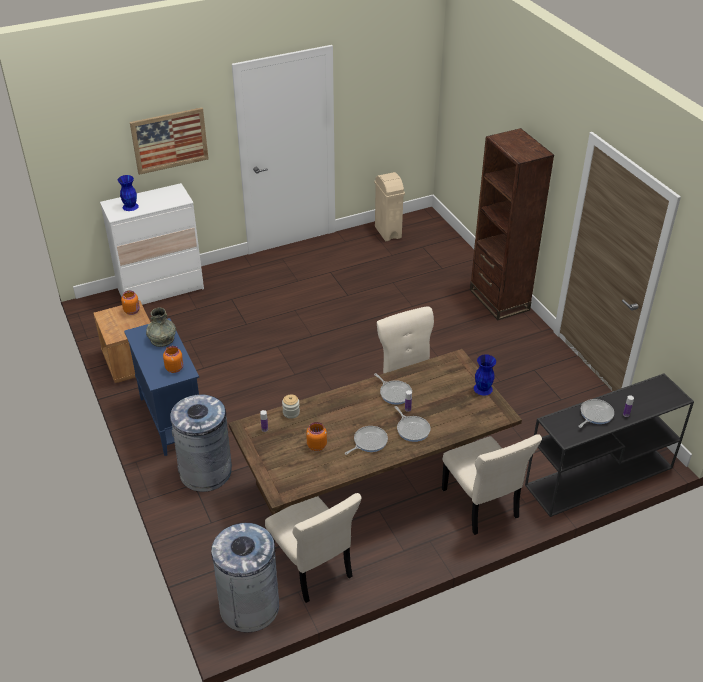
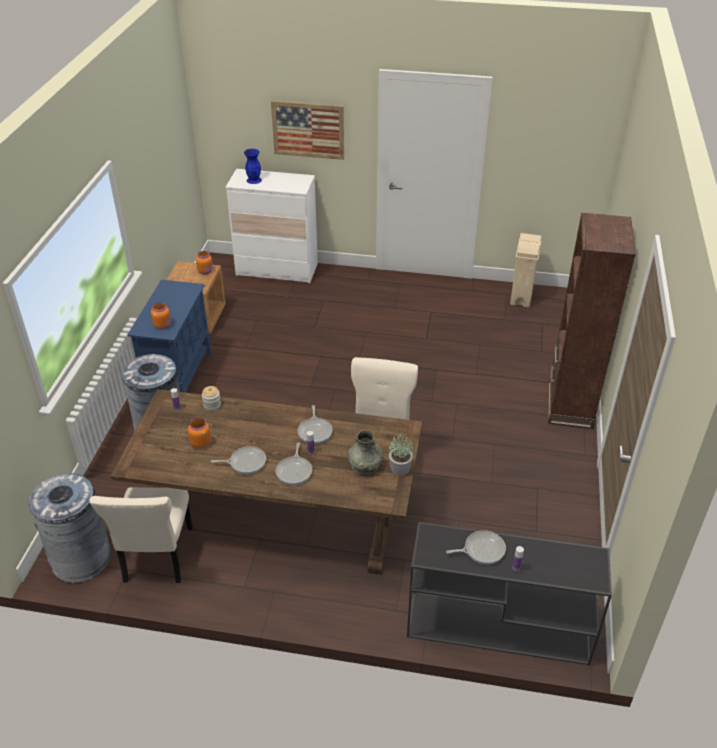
camera: 35 degrees right, 0 degrees up
grey vase [146,308,176,347] -> grey vase moved to [348,430,383,475]
beige chair [442,434,542,535] -> none
blue vase [474,354,496,396] -> potted plant [389,433,413,475]

